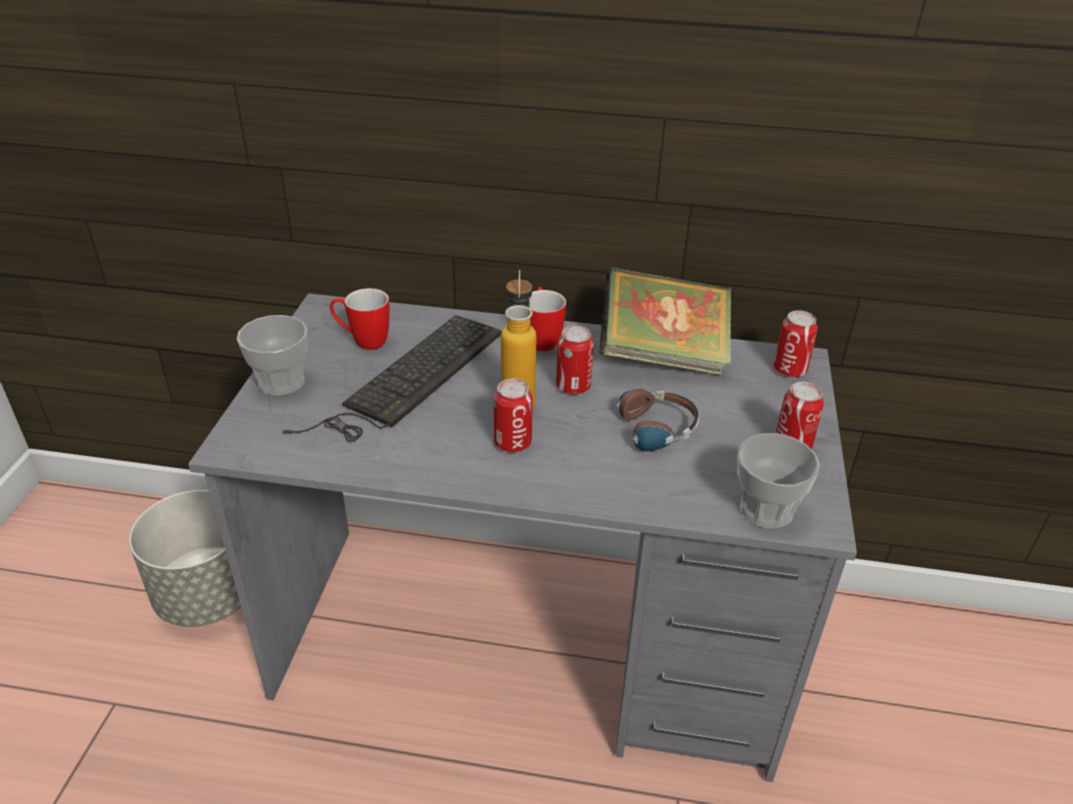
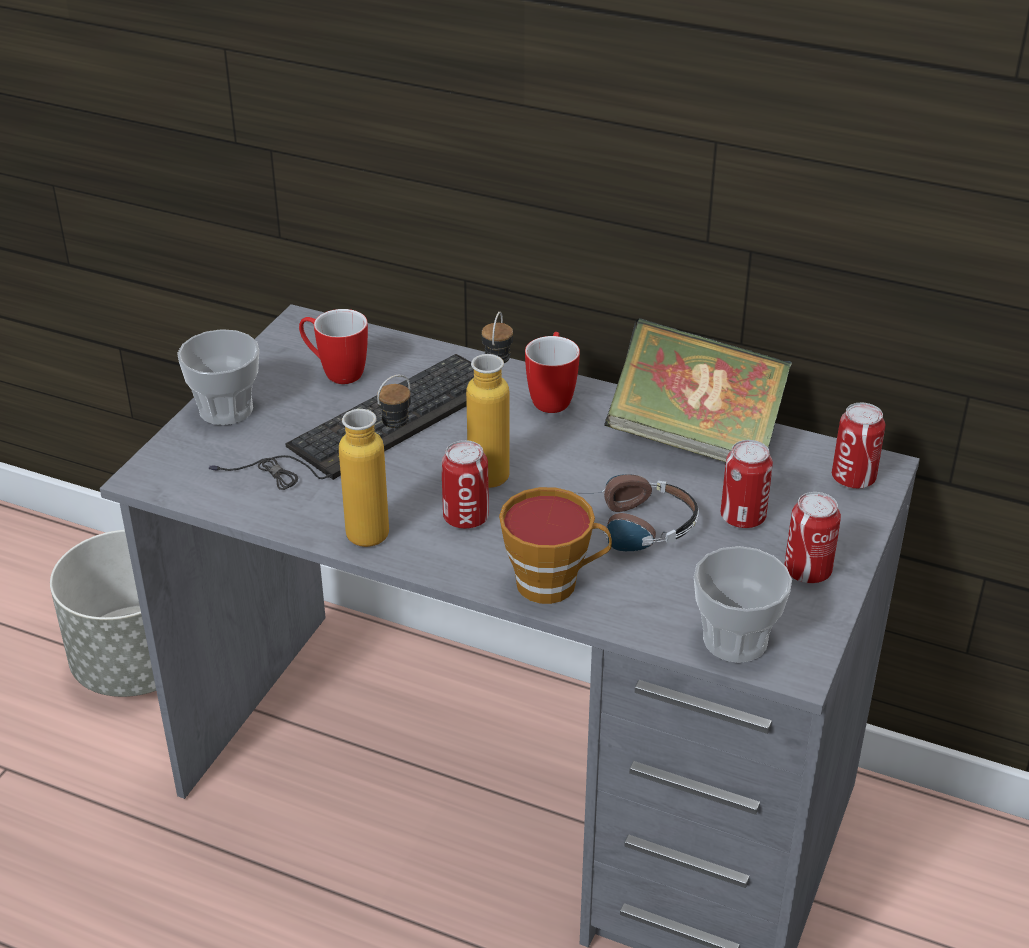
camera: 15 degrees right, 0 degrees up
can [556,325,594,394] -> can moved to [720,440,773,528]
none -> bottle [339,375,411,547]
none -> cup [499,487,612,604]

